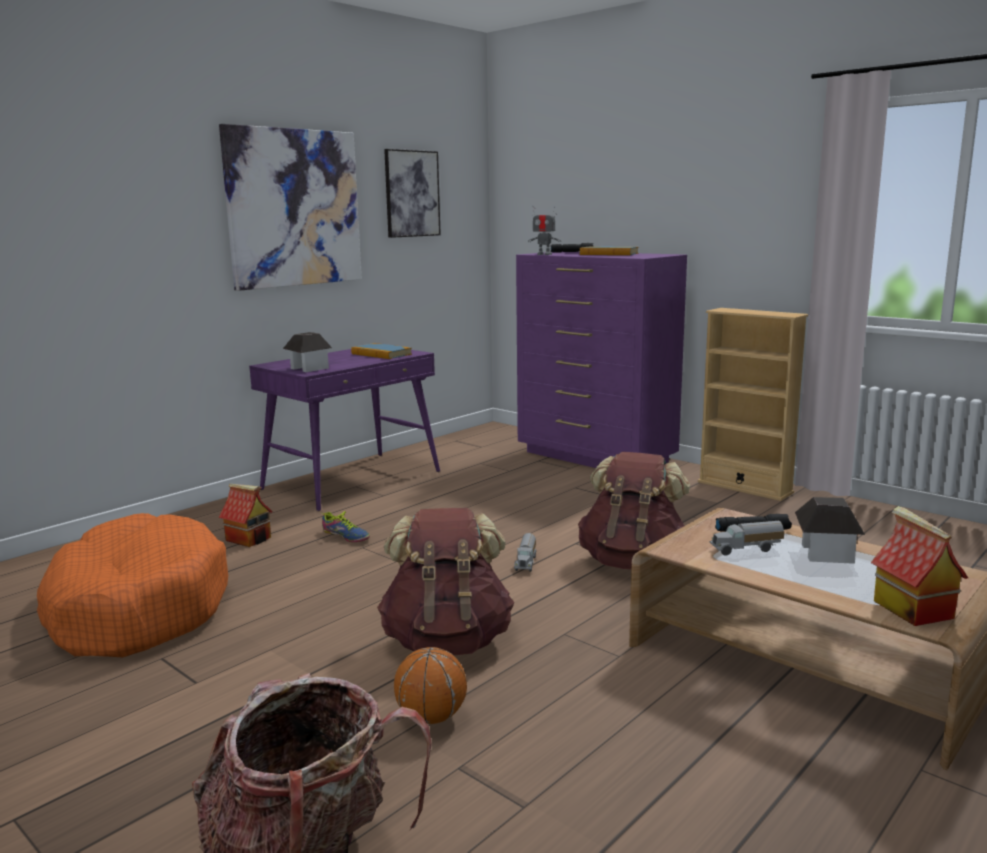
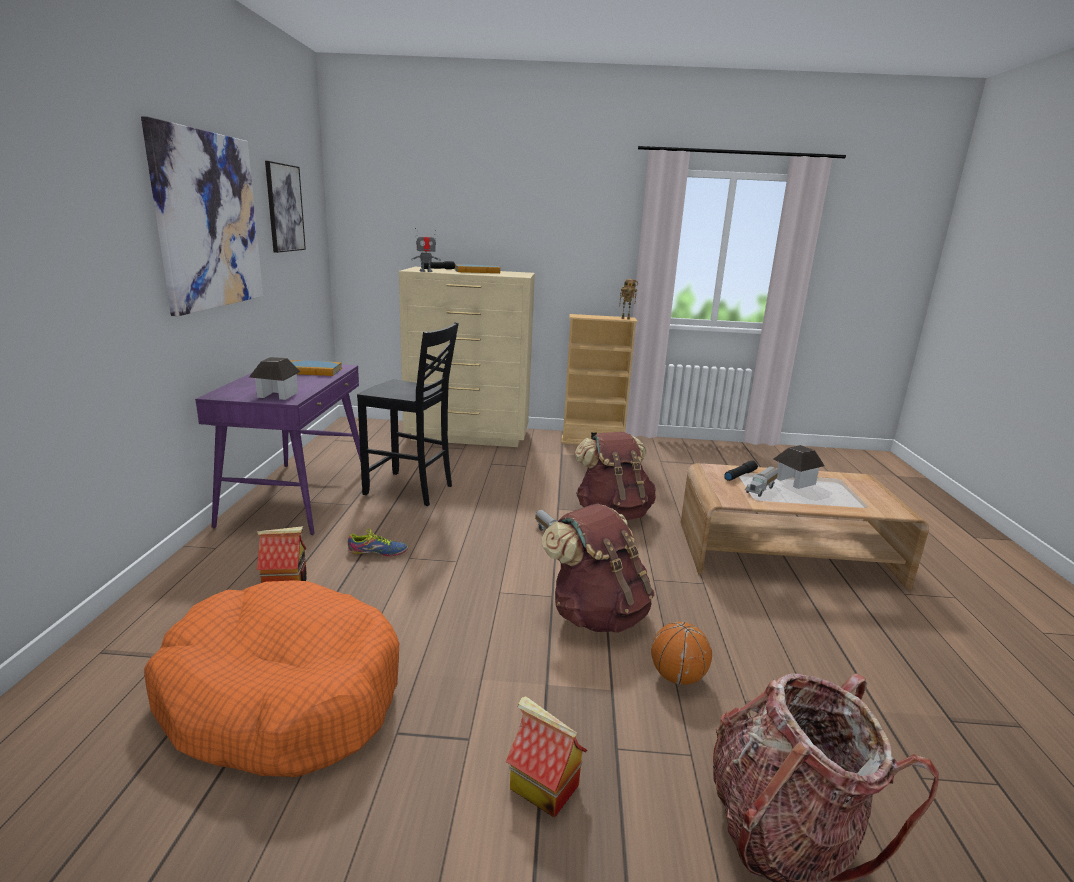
camera: 40 degrees left, 5 degrees up
purple dresser [516,251,687,468] -> beige dresser [399,267,535,447]
toy house [871,506,968,626] -> toy house moved to [506,696,587,818]
none -> black chair [357,322,459,506]
none -> toy robot [619,279,638,319]

